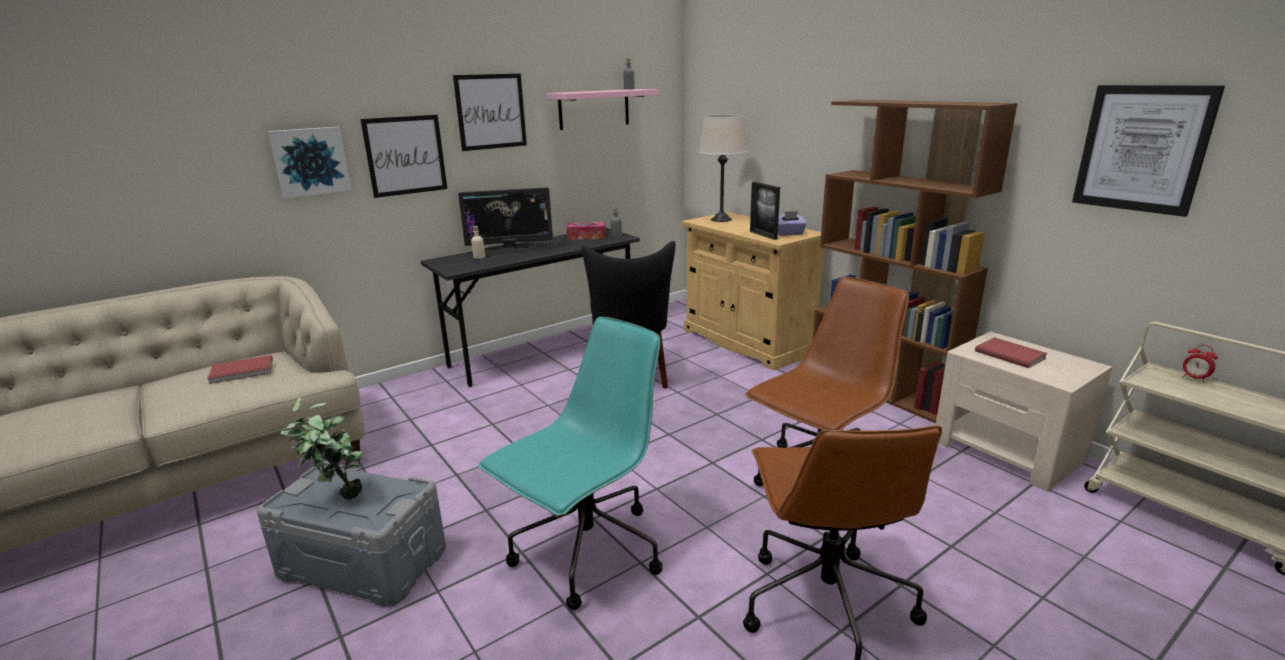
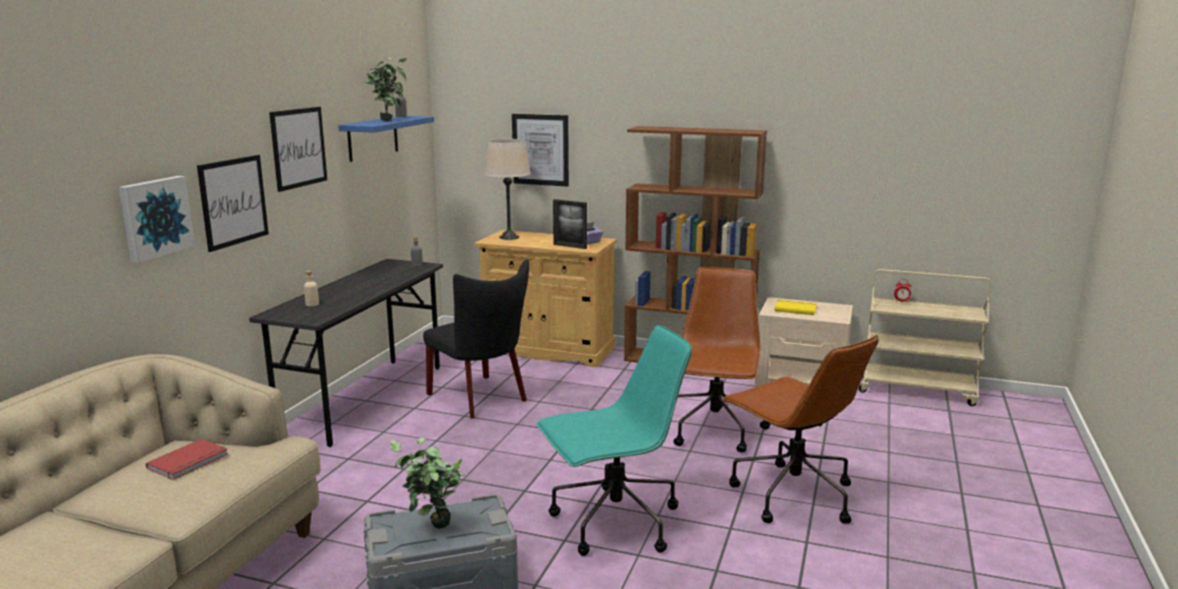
camera: 35 degrees left, 5 degrees down
monitor [458,187,553,255] -> none
turquoise office chair [478,317,662,610] -> turquoise office chair turned 60 degrees clockwise [537,325,692,556]
pink shelf [546,89,659,130] -> blue shelf [338,116,434,162]
tissue box [566,222,605,240] -> none
red book [975,337,1047,368] -> yellow book [774,300,817,315]
picture [1072,85,1225,217] -> picture moved to [512,114,569,187]
none -> potted plant [364,58,407,121]

